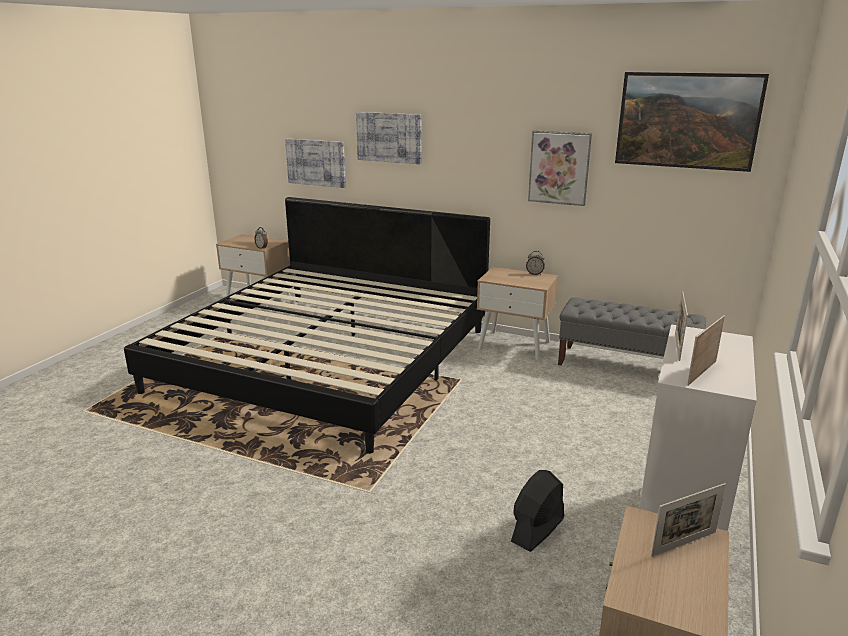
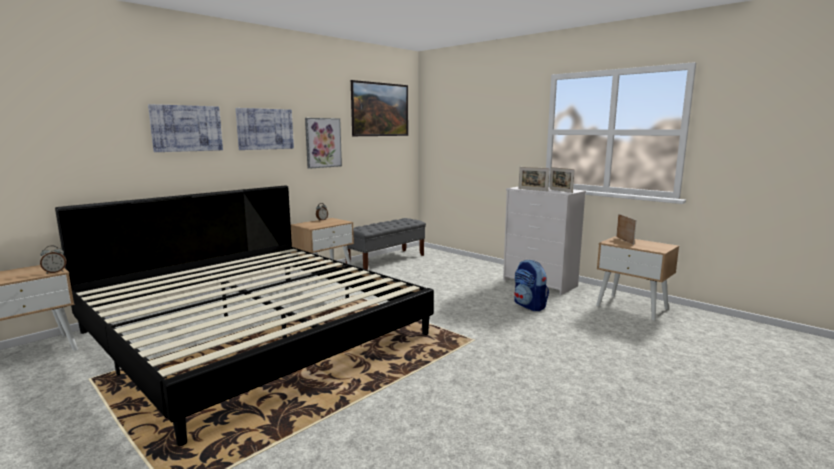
camera: 70 degrees left, 10 degrees down
picture [285,139,346,188] -> picture moved to [236,108,294,150]
black fan [511,470,564,552] -> backpack [514,260,549,311]

